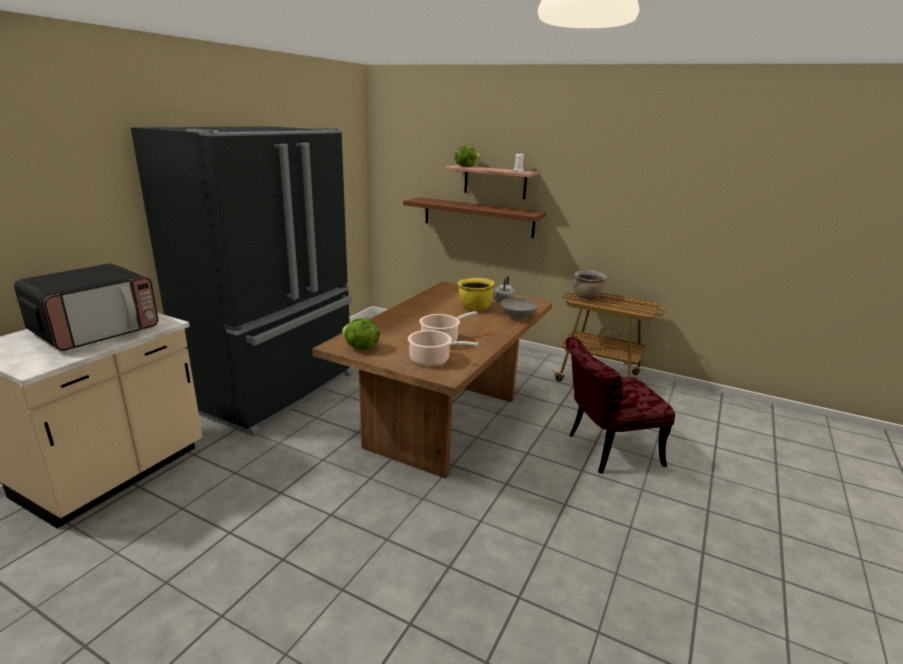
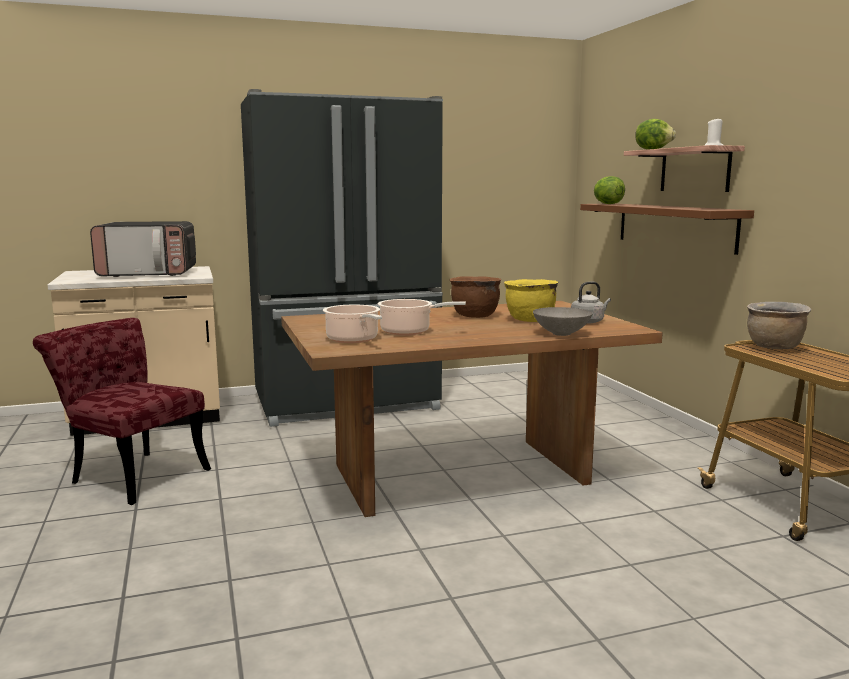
camera: 45 degrees right, 10 degrees down
lettuce [342,318,380,350] -> lettuce moved to [594,176,625,204]
red chair [566,337,675,474] -> red chair moved to [33,318,211,505]
none -> brown cooking pot [450,276,501,318]

